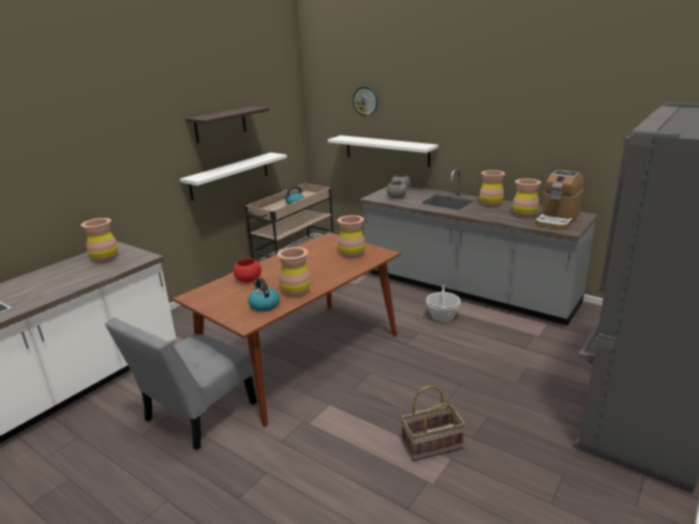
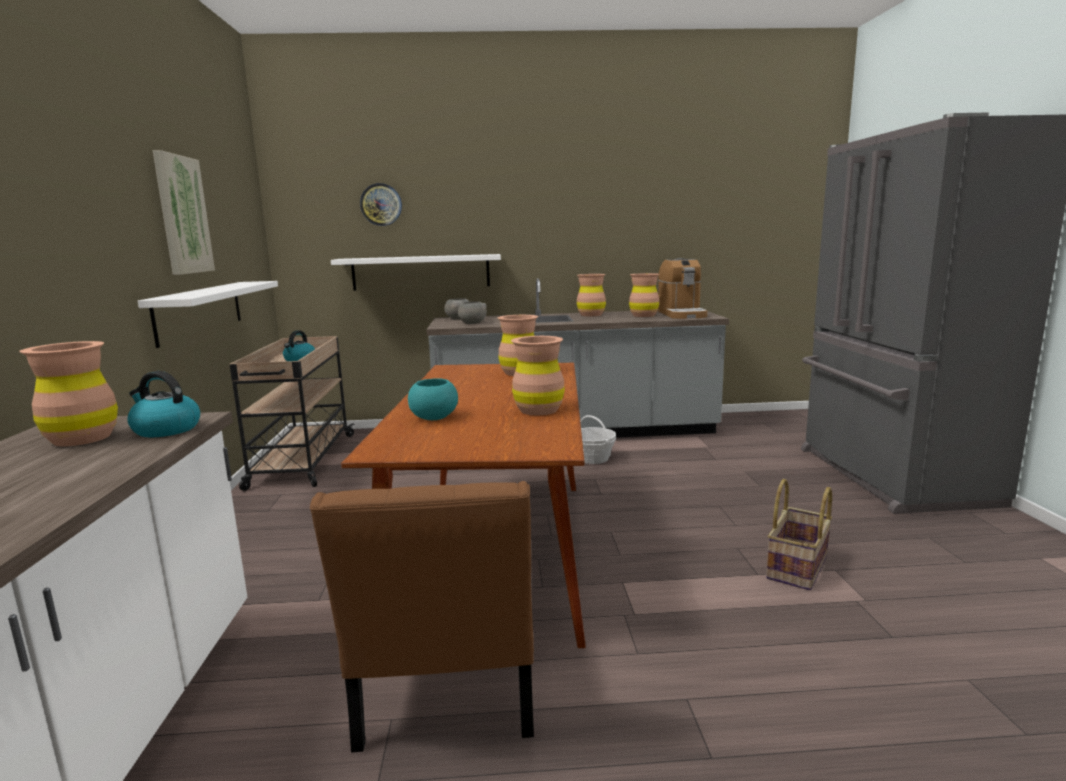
camera: 40 degrees left, 10 degrees down
grey chair [105,318,257,450] -> brown chair [310,481,534,753]
shelf [185,106,269,143] -> picture [152,150,215,275]
red bowl [233,258,261,283] -> turquoise bowl [408,379,458,420]
kettle [248,278,279,312] -> kettle moved to [127,371,200,437]

